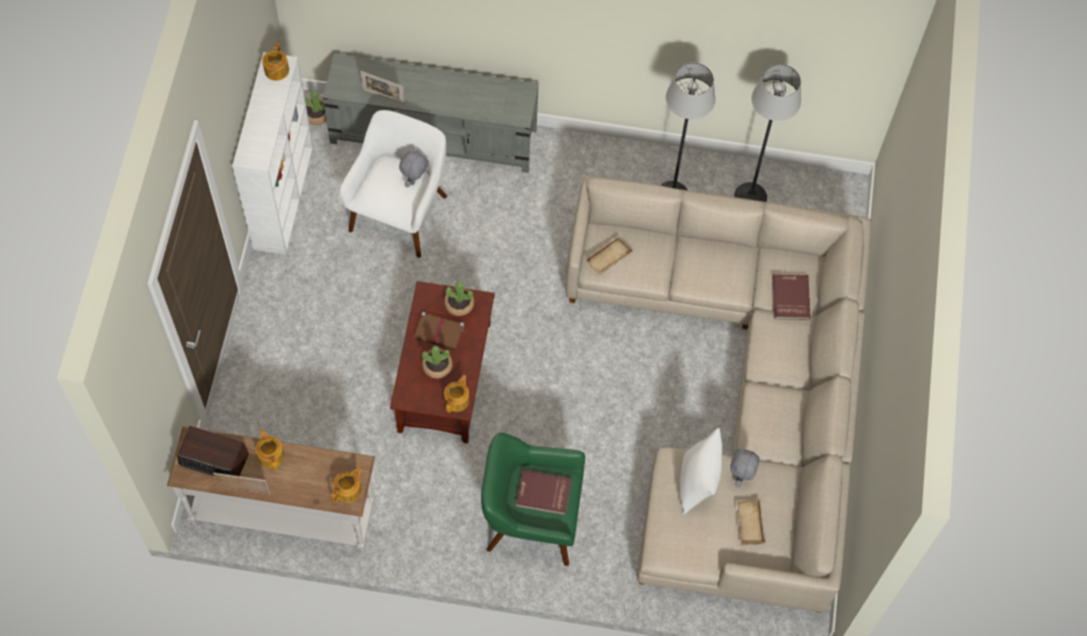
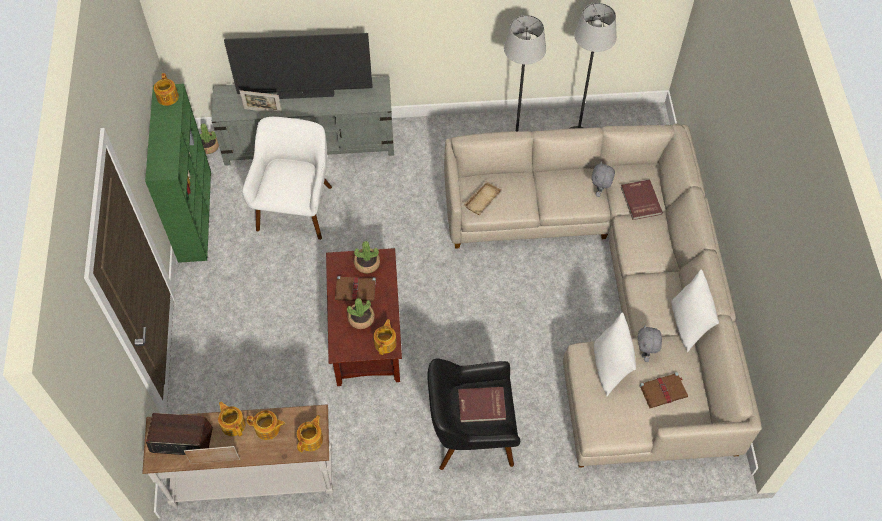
camera: 10 degrees left, 5 degrees down
white bookcase [232,52,313,255] -> green bookcase [145,84,211,263]
grey plush toy [399,148,429,187] -> grey plush toy moved to [592,161,615,197]
green armchair [481,433,585,566] -> black armchair [427,359,520,470]
beige tray [735,498,766,545] -> brown book [639,372,688,408]
none -> television [224,33,373,99]
none -> teapot [246,410,285,440]
none -> white pillow [671,270,719,352]

